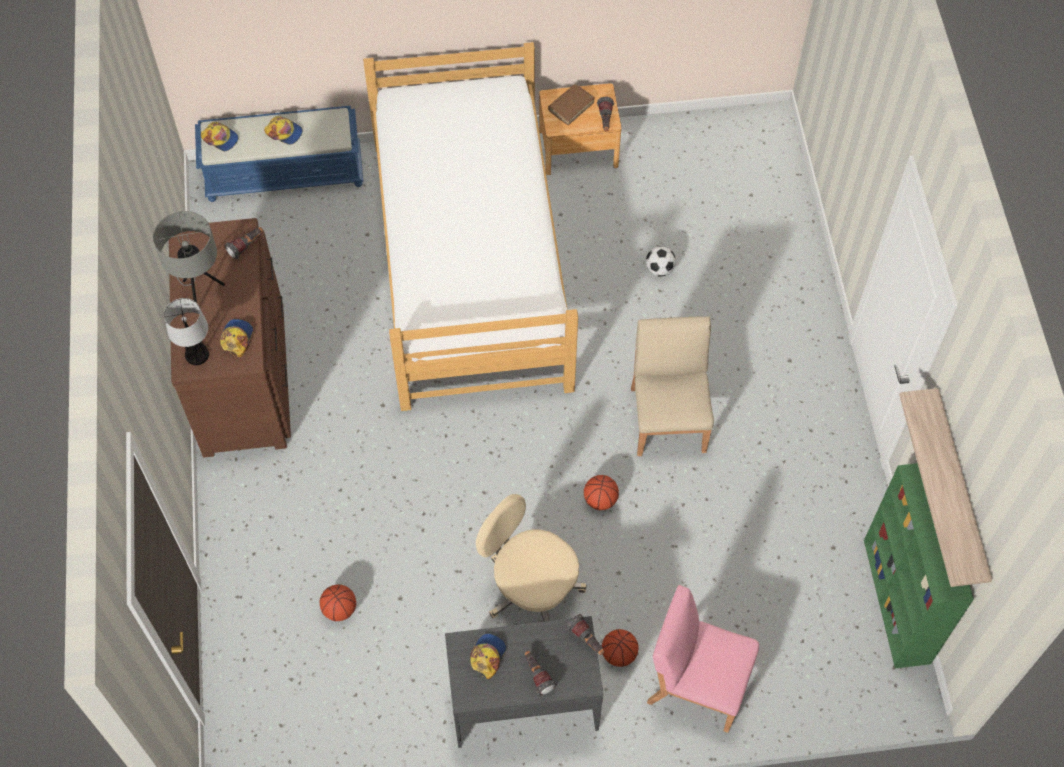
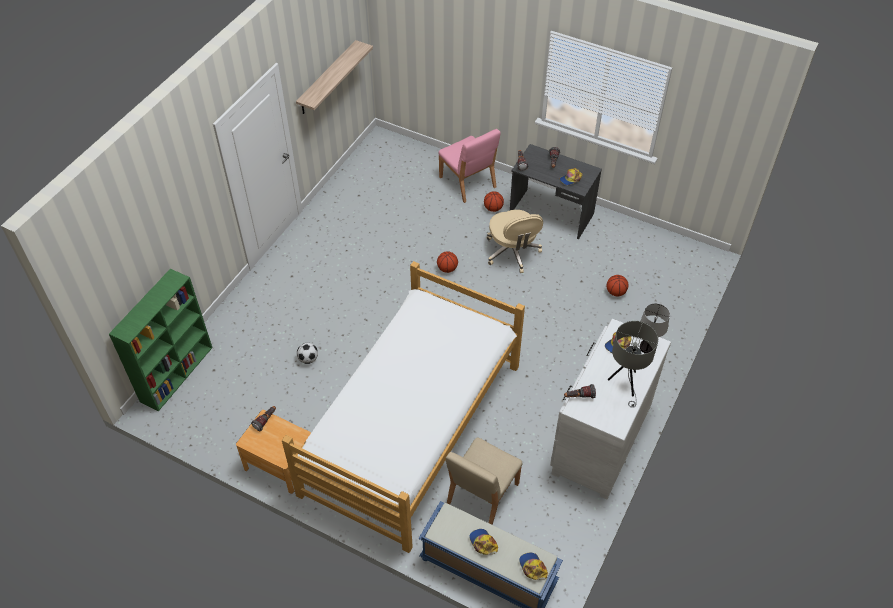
camera: 145 degrees left, 10 degrees down
brown dresser [169,218,291,458] -> white dresser [550,319,671,499]
brown book [548,84,595,125] -> none
beige chair [631,316,714,456] -> beige chair moved to [446,438,522,525]
green bookcase [864,463,974,669] -> green bookcase moved to [109,269,213,411]

